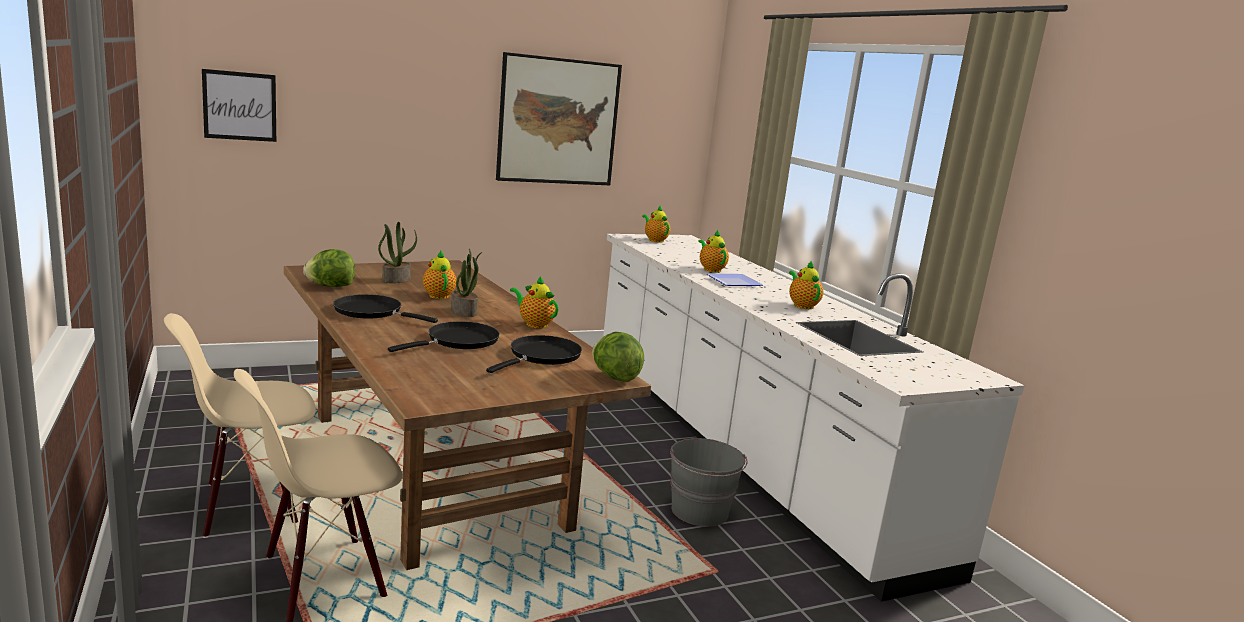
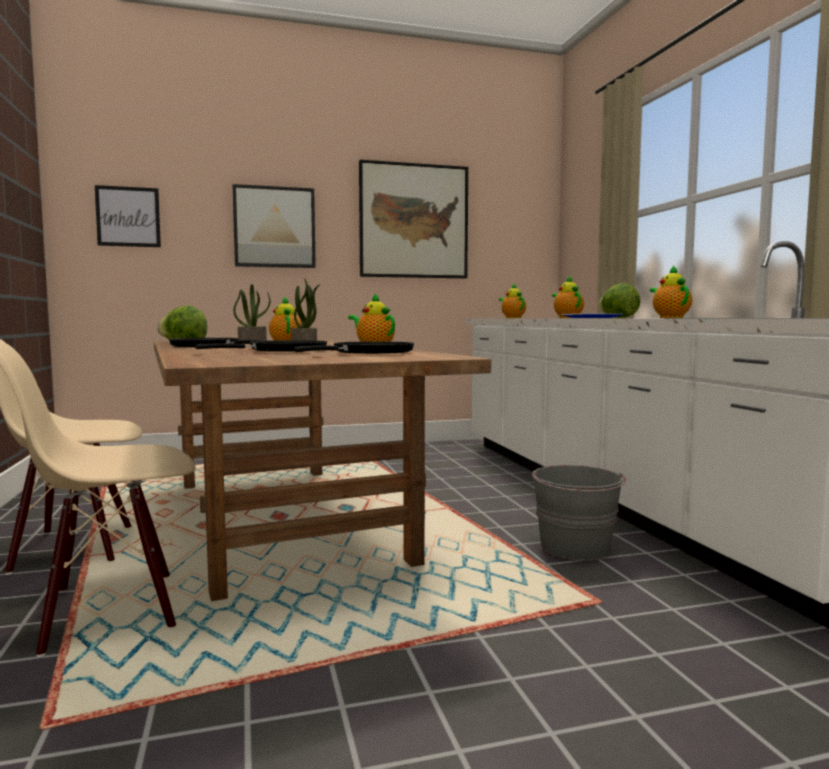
camera: 10 degrees right, 10 degrees down
lettuce [592,332,644,382] -> lettuce moved to [599,283,641,318]
none -> picture [232,184,316,268]

